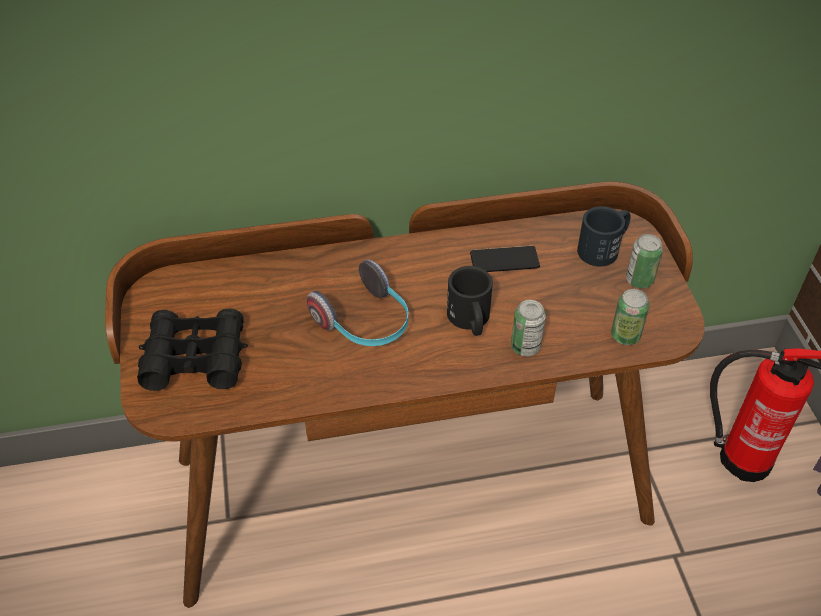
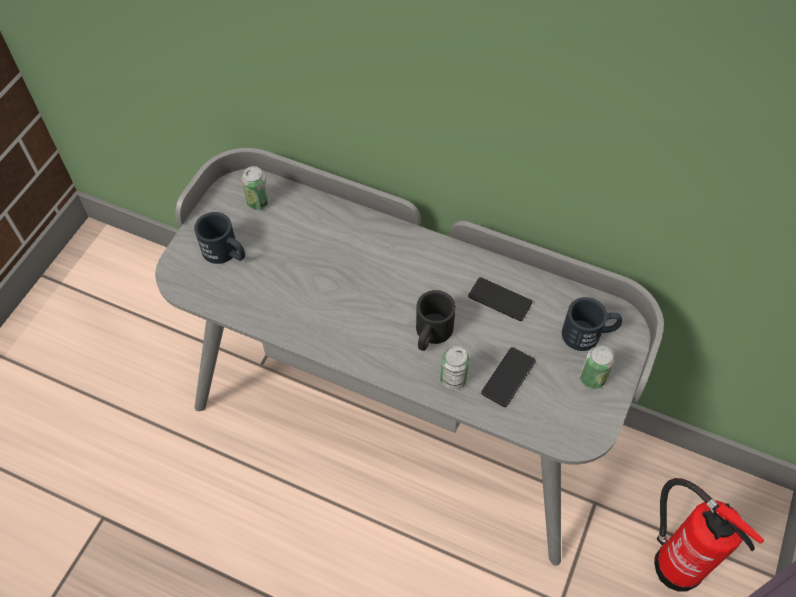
camera: 35 degrees right, 10 degrees up
brown desk [105,181,705,608] -> grey desk [155,148,664,566]
black binoculars [137,309,248,391] -> black mug [194,212,245,264]
headphones [307,260,408,346] -> none
can [611,289,649,345] -> can moved to [241,166,270,210]
none -> phone [481,347,536,407]

